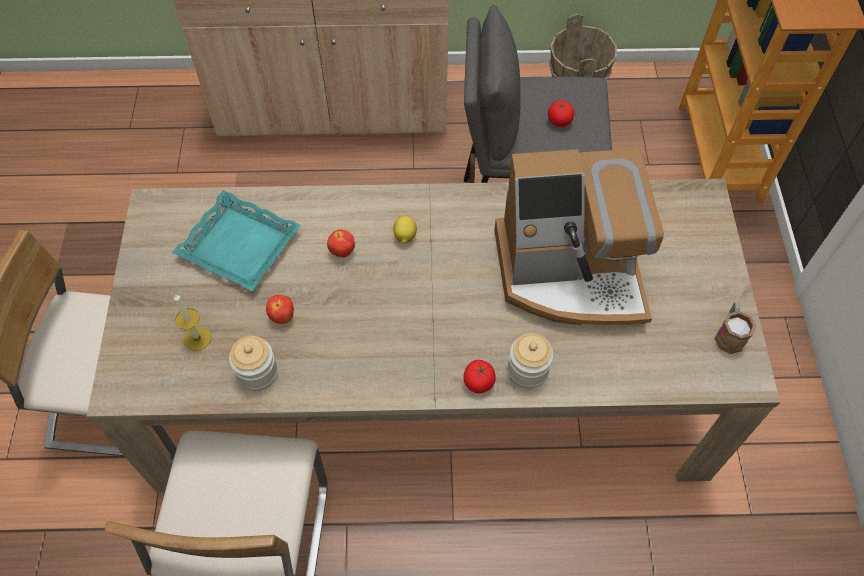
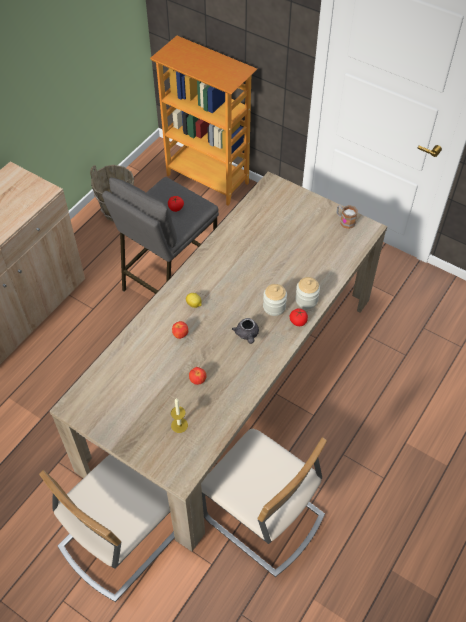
camera: 55 degrees left, 5 degrees down
turquoise tray [172,190,301,291] -> none
jar [229,336,278,391] -> jar moved to [263,284,287,316]
coffee machine [494,148,664,325] -> none
none -> grey teapot [232,318,259,344]

